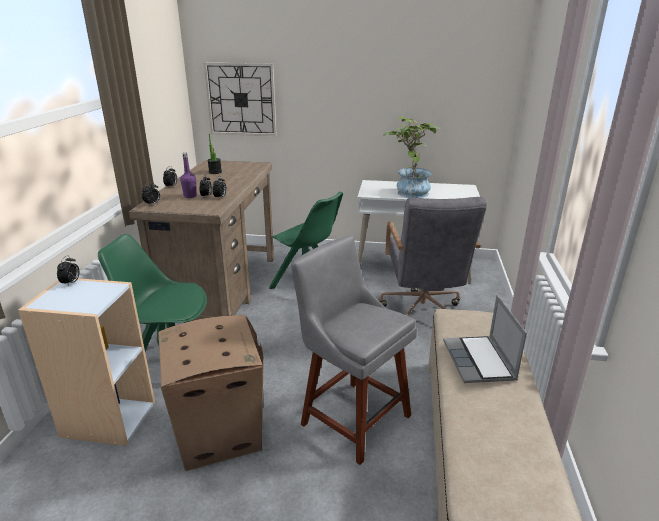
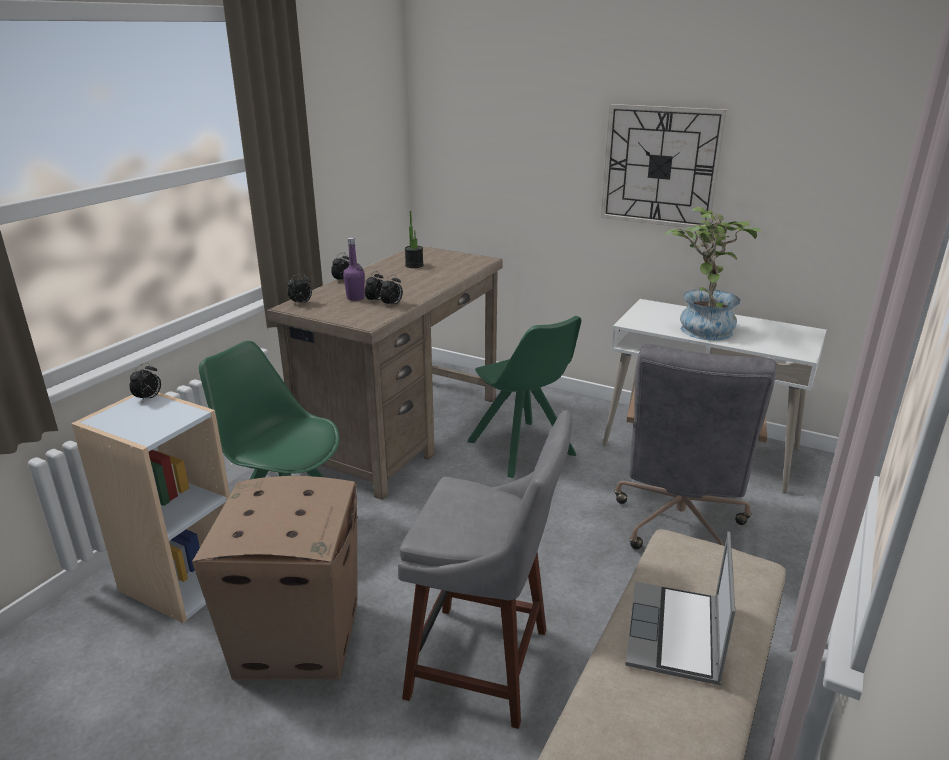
camera: 20 degrees right, 0 degrees up
wall clock [204,63,277,136] -> wall clock moved to [601,104,727,228]
grey chair [291,235,417,465] -> grey chair turned 135 degrees clockwise [398,410,572,729]

